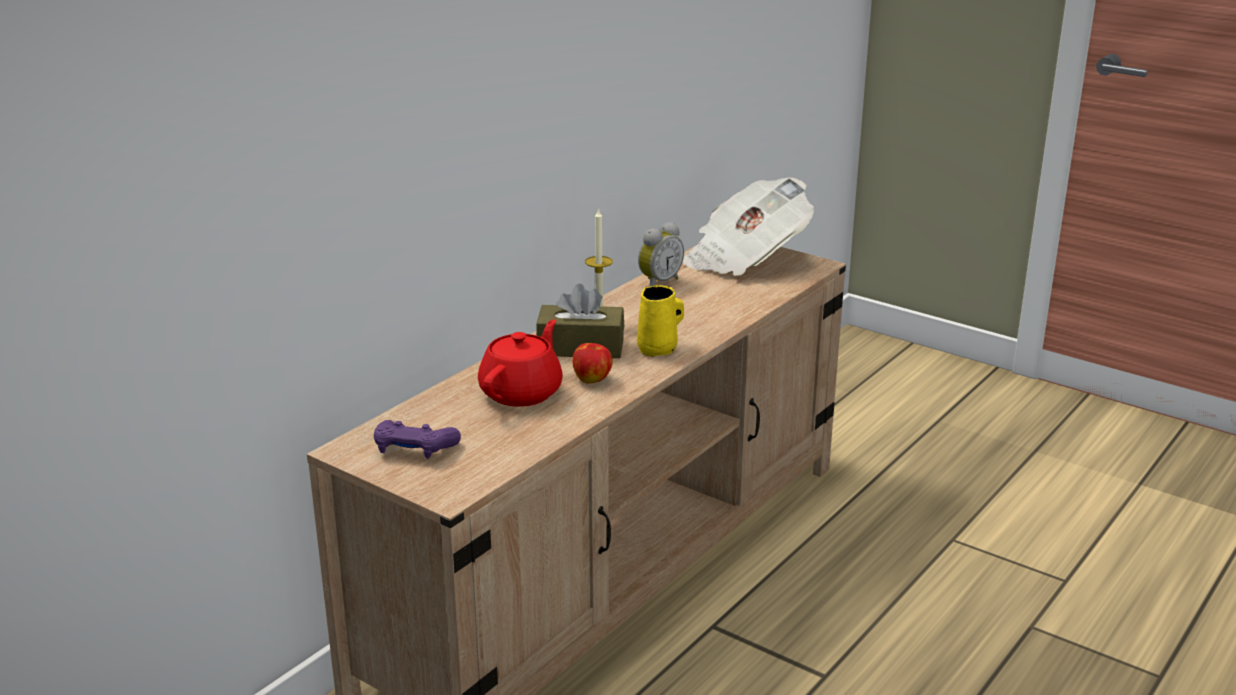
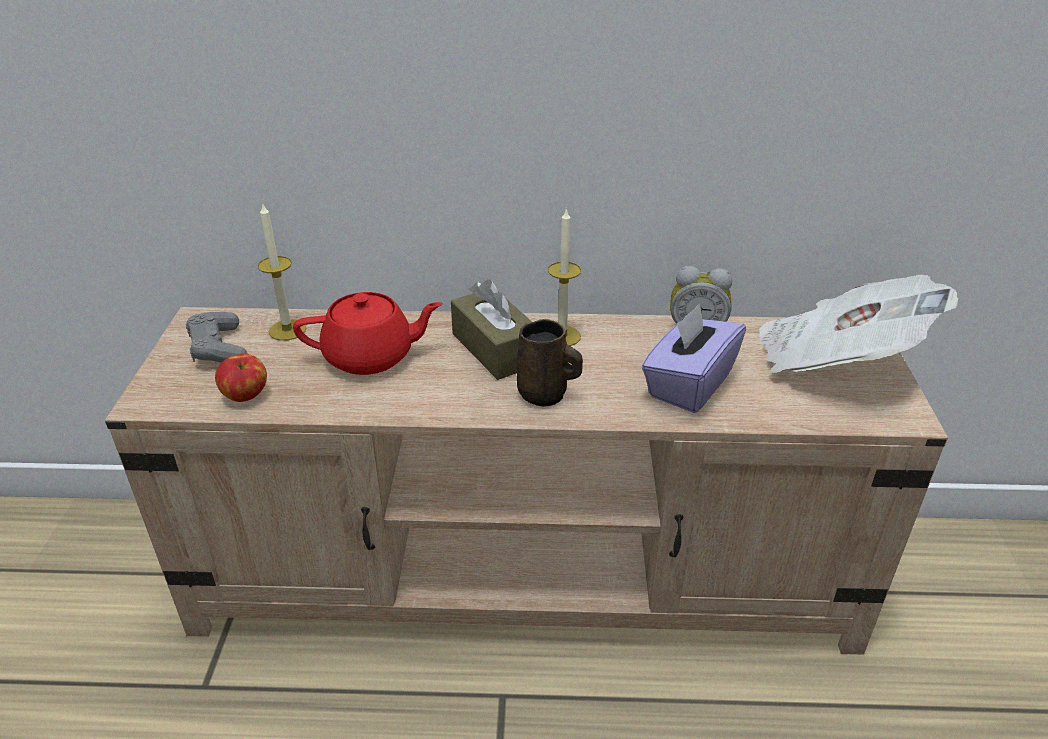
camera: 55 degrees right, 10 degrees up
purple game controller [374,420,461,459] -> grey game controller [186,312,248,363]
apple [572,343,612,383] -> apple moved to [215,353,267,402]
yellow mug [637,285,684,357] -> brown mug [517,319,583,407]
none -> candle [258,202,306,341]
none -> purple tissue box [642,303,746,413]

